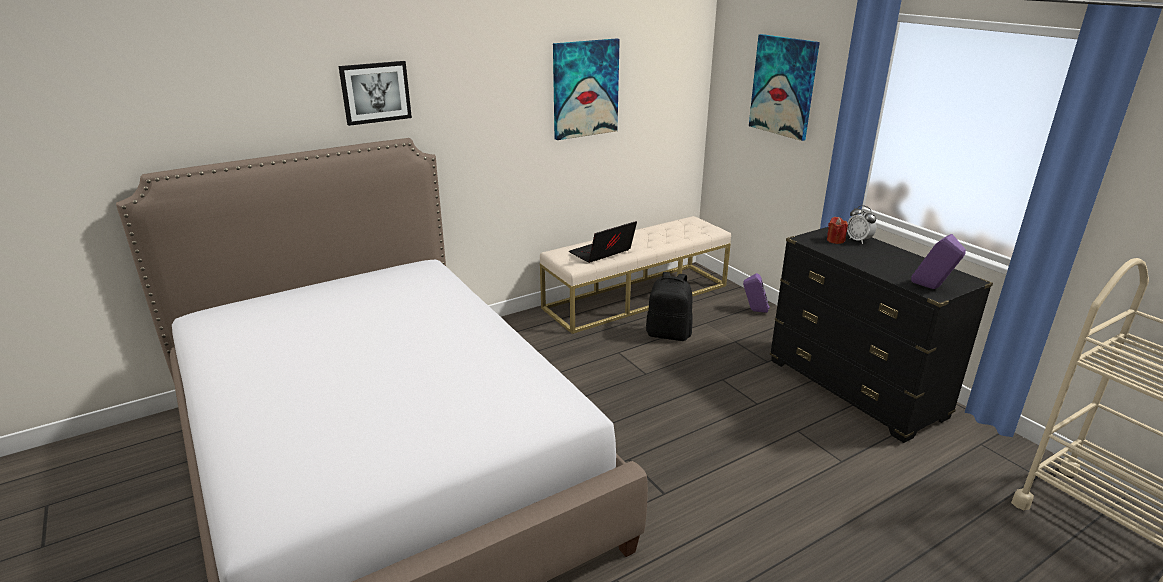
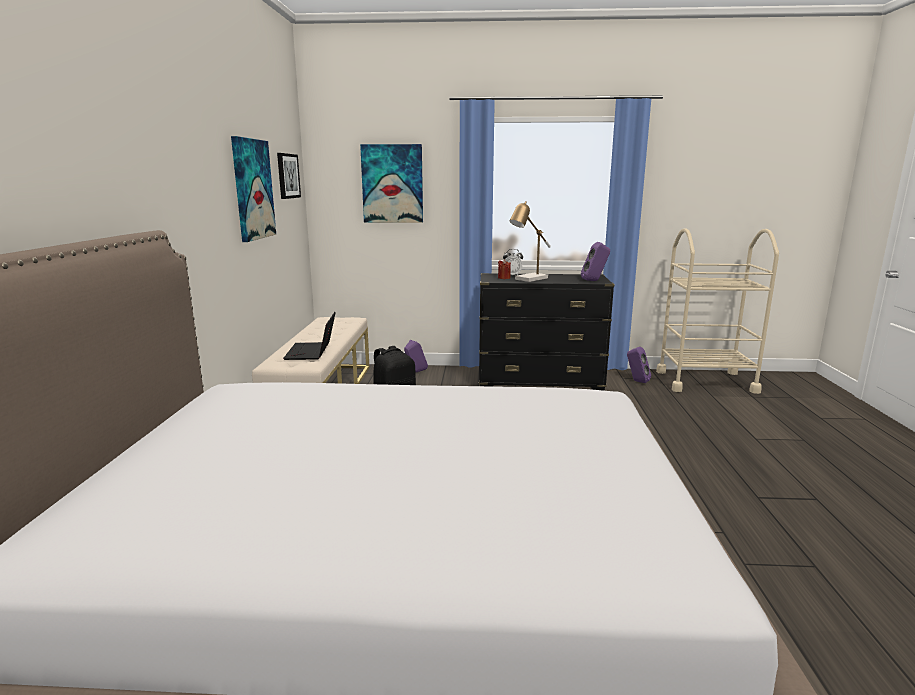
camera: 55 degrees left, 10 degrees down
picture [339,61,412,126] -> picture moved to [277,153,301,199]
none -> table lamp [510,202,551,282]
none -> purple speaker [627,347,651,383]

